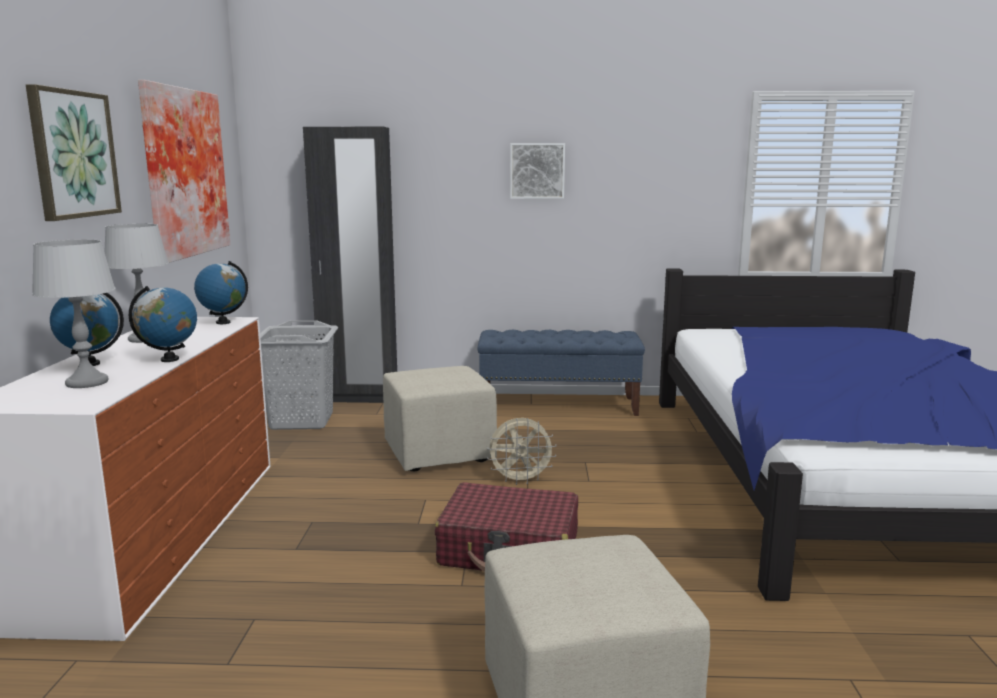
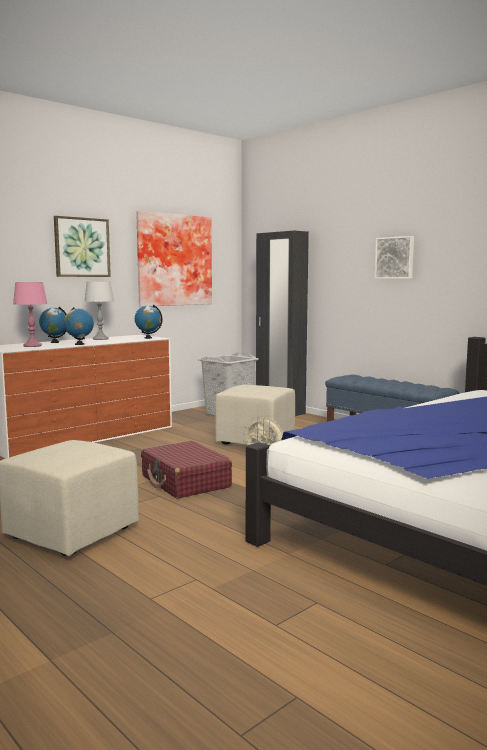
camera: 45 degrees right, 5 degrees down
grey table lamp [32,239,116,388] -> pink table lamp [13,282,48,347]

